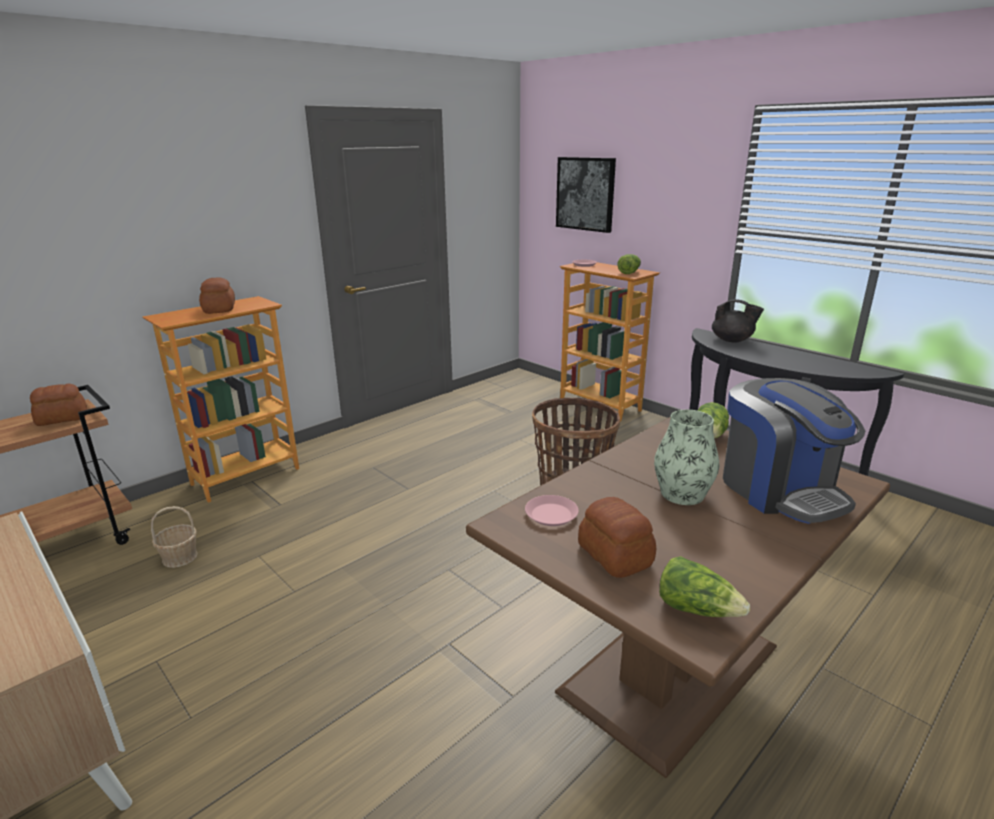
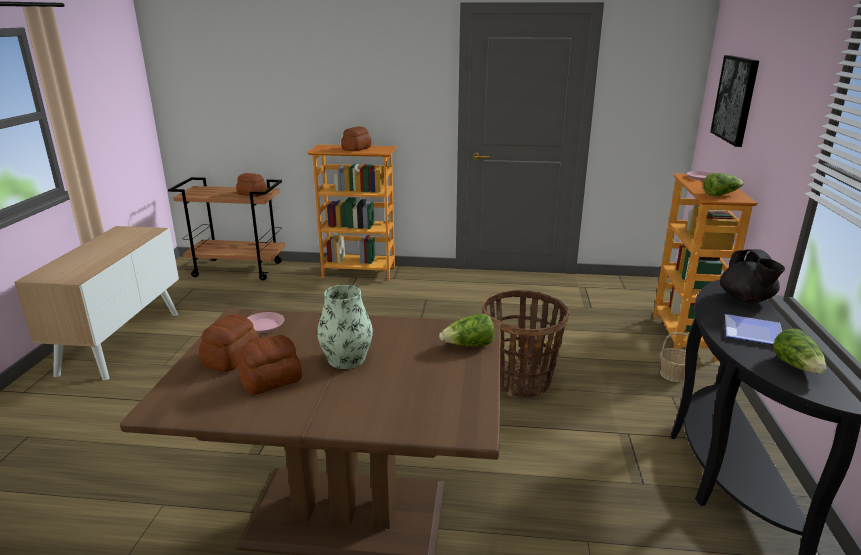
camera: 50 degrees right, 0 degrees up
basket [151,506,198,568] -> basket moved to [660,332,688,382]
lettuce [659,556,750,617] -> lettuce moved to [773,329,826,374]
coffee machine [723,378,865,524] -> none
none -> bread [238,335,302,395]
none -> plate [725,314,782,345]

